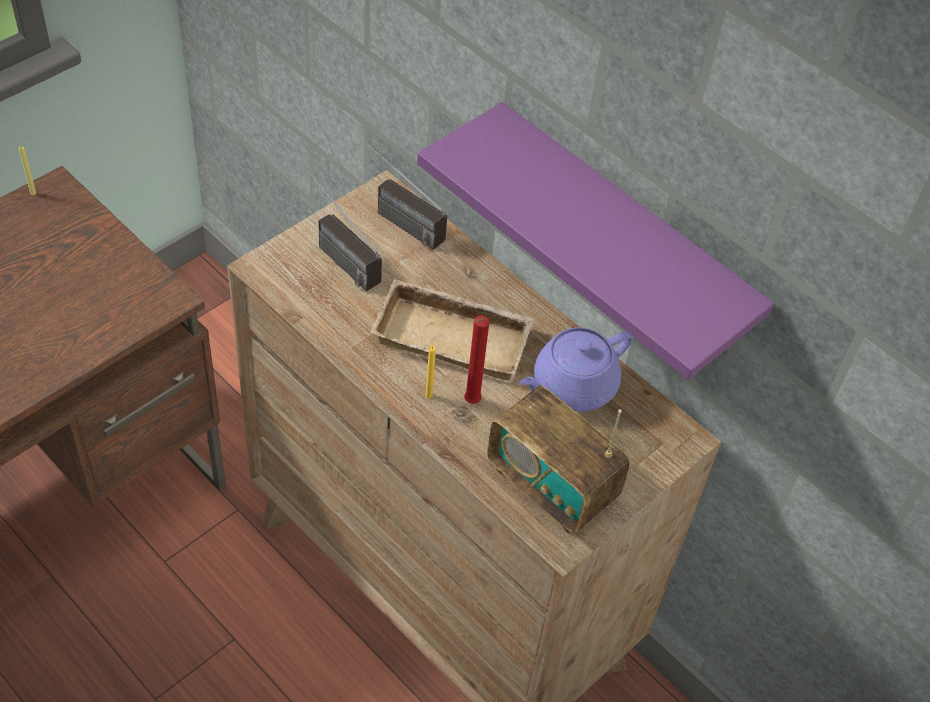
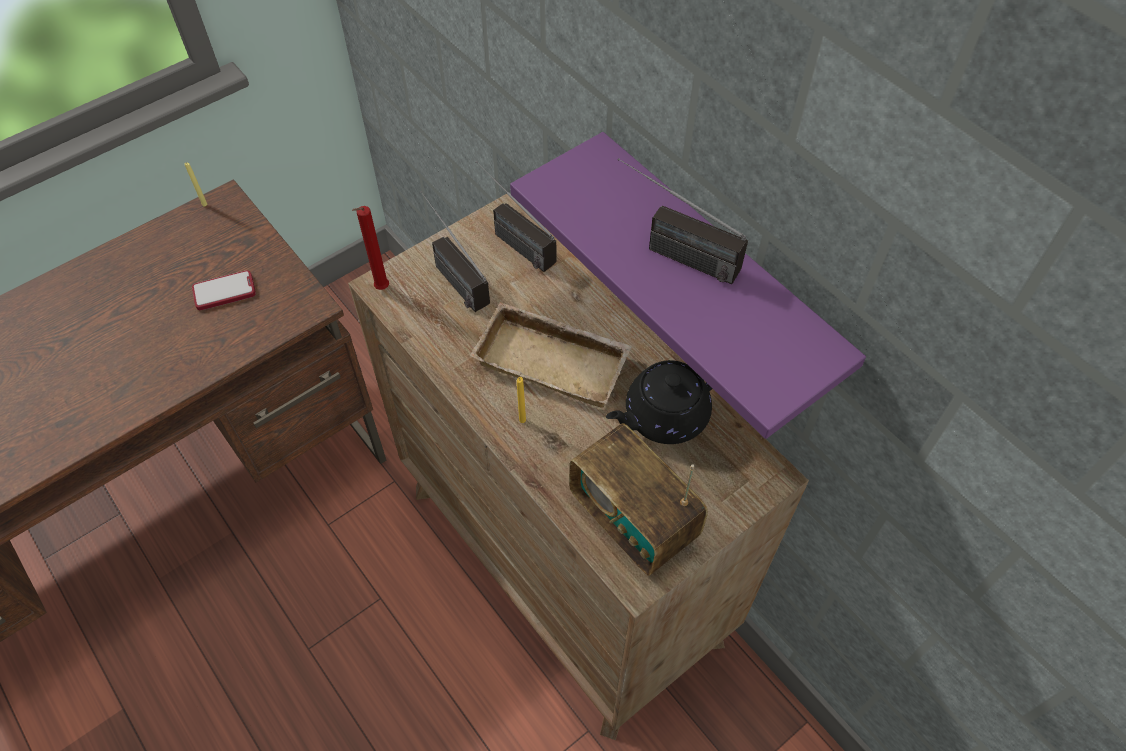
camera: 10 degrees right, 5 degrees up
red candle [464,315,490,404] -> red candle moved to [352,206,389,290]
purple teapot [520,328,633,412] -> black teapot [606,360,713,444]
none -> phone [192,270,256,310]
none -> radio [618,158,748,284]

